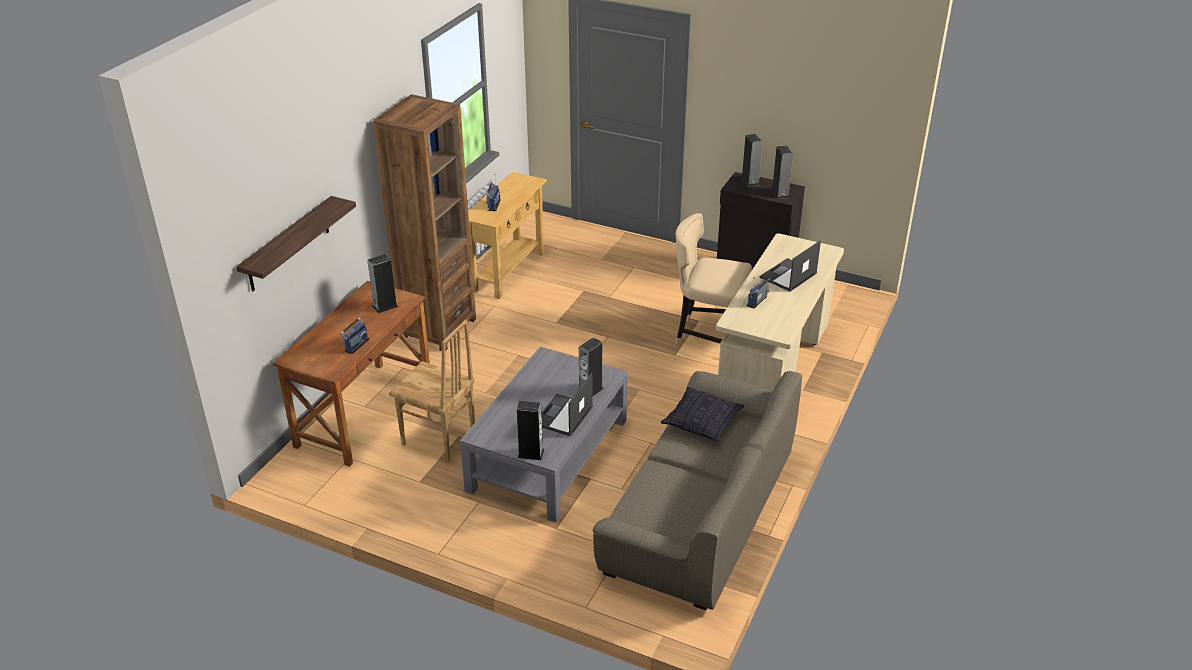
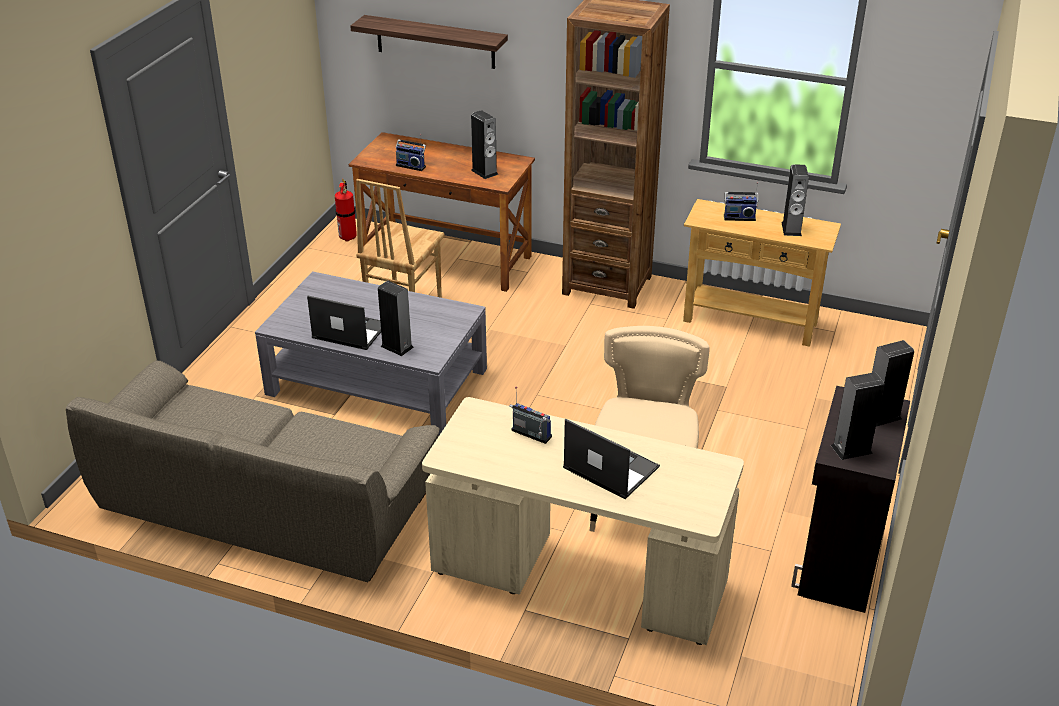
camera: 85 degrees right, 0 degrees up
speaker [517,401,545,460] -> speaker moved to [782,164,809,236]
pillow [661,387,744,442] -> none
none -> fire extinguisher [335,179,357,242]

